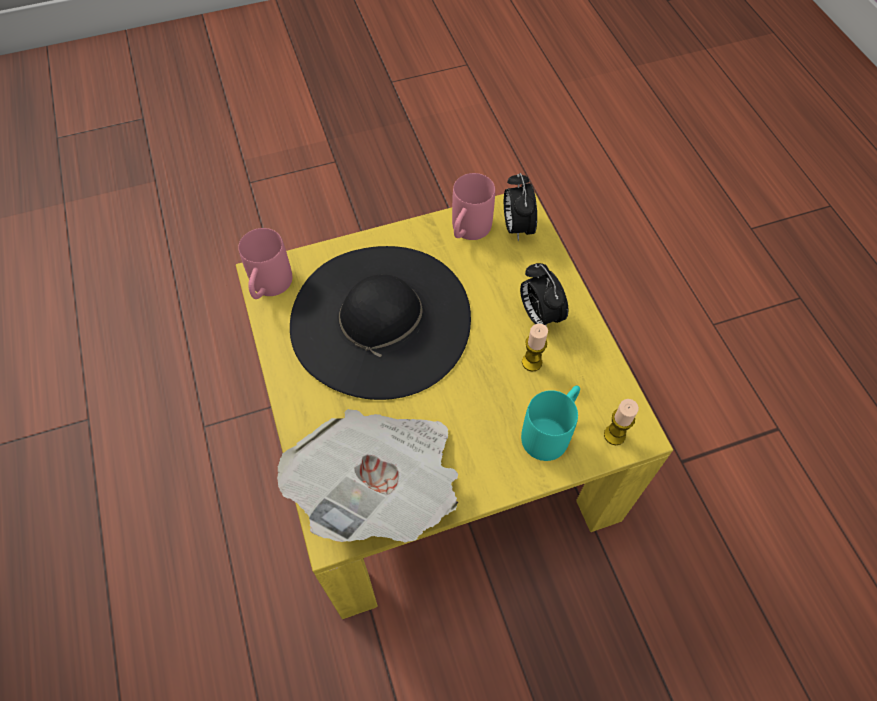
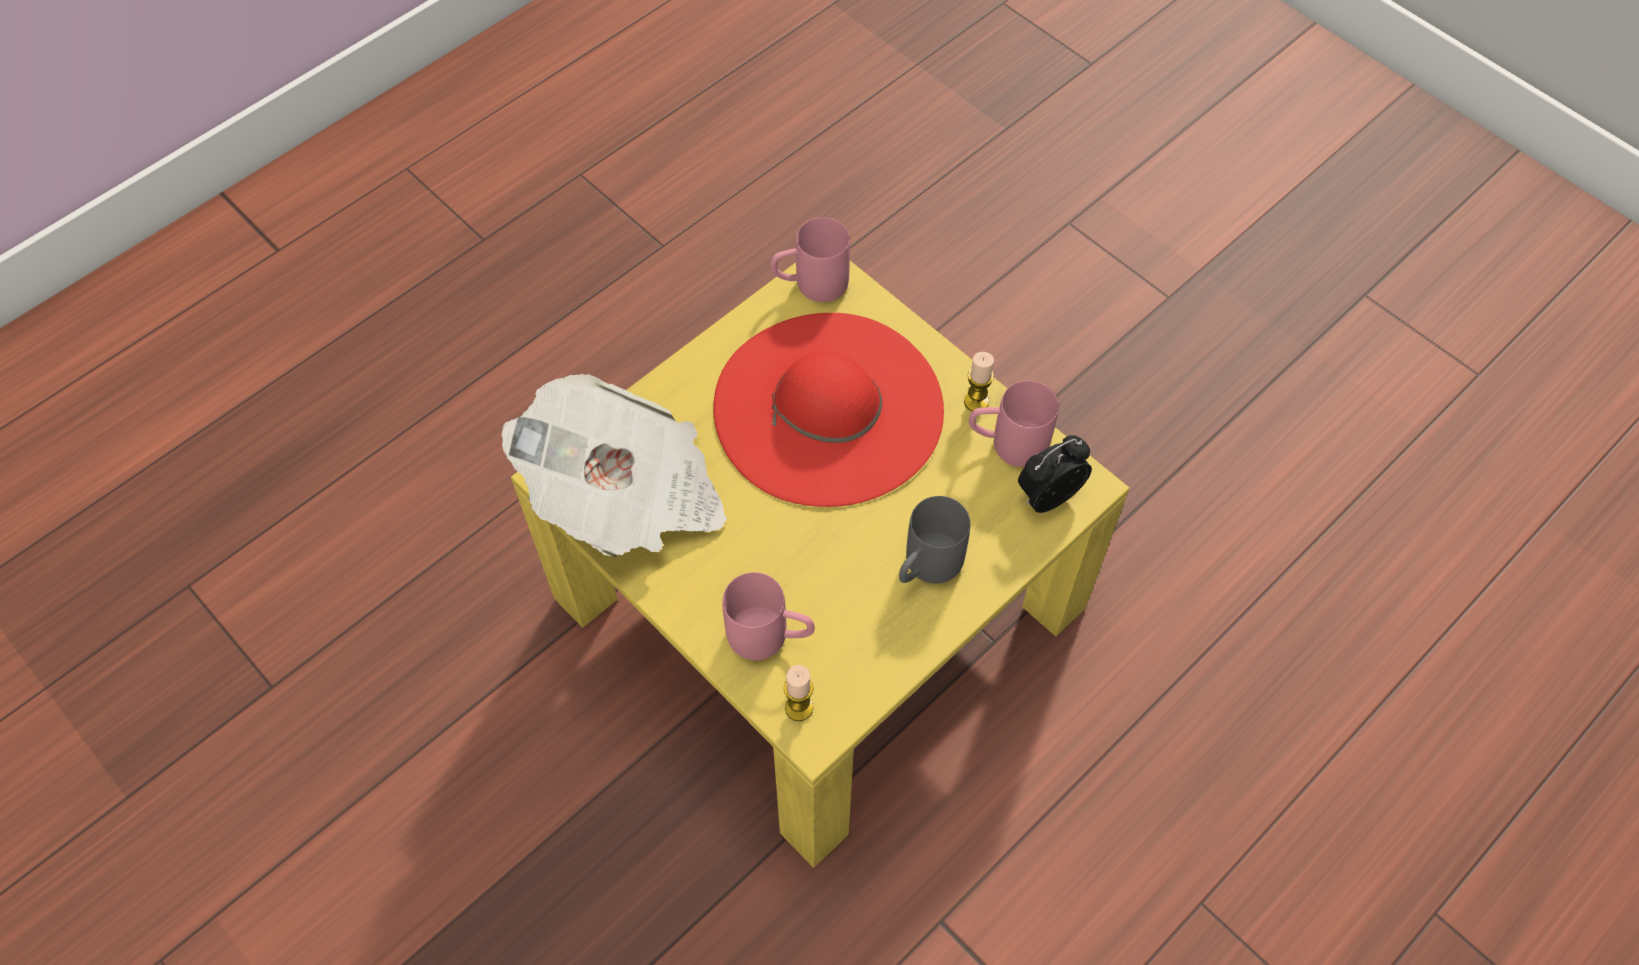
camera: 65 degrees right, 0 degrees up
black hat [290,246,471,400] -> red hat [713,313,944,507]
alarm clock [520,263,568,327] -> grey mug [899,496,970,584]
turquoise mug [521,385,580,461] -> pink mug [722,572,815,661]
candle [522,324,548,372] -> candle moved to [964,352,994,411]

